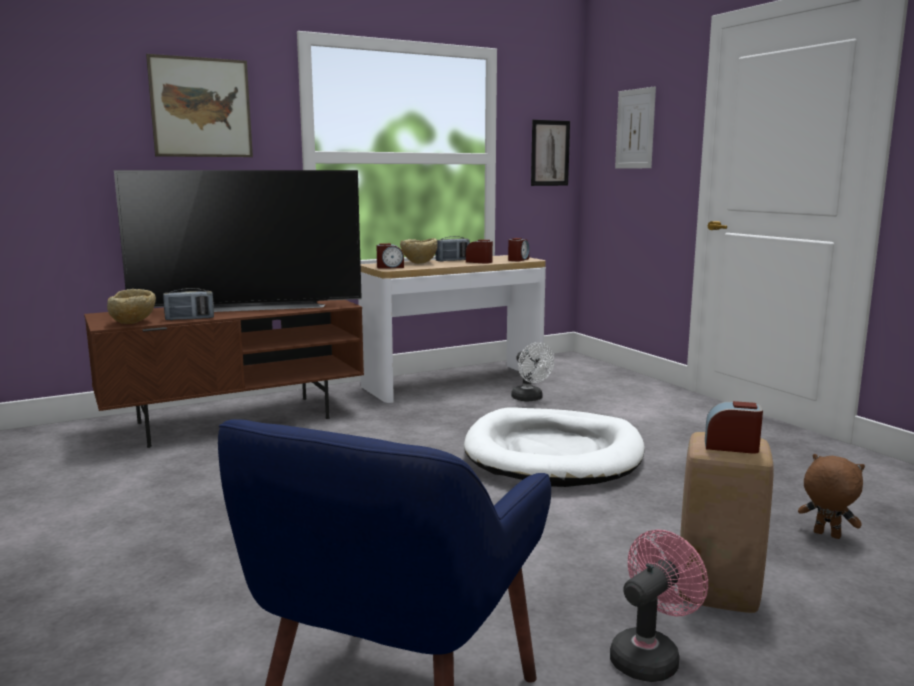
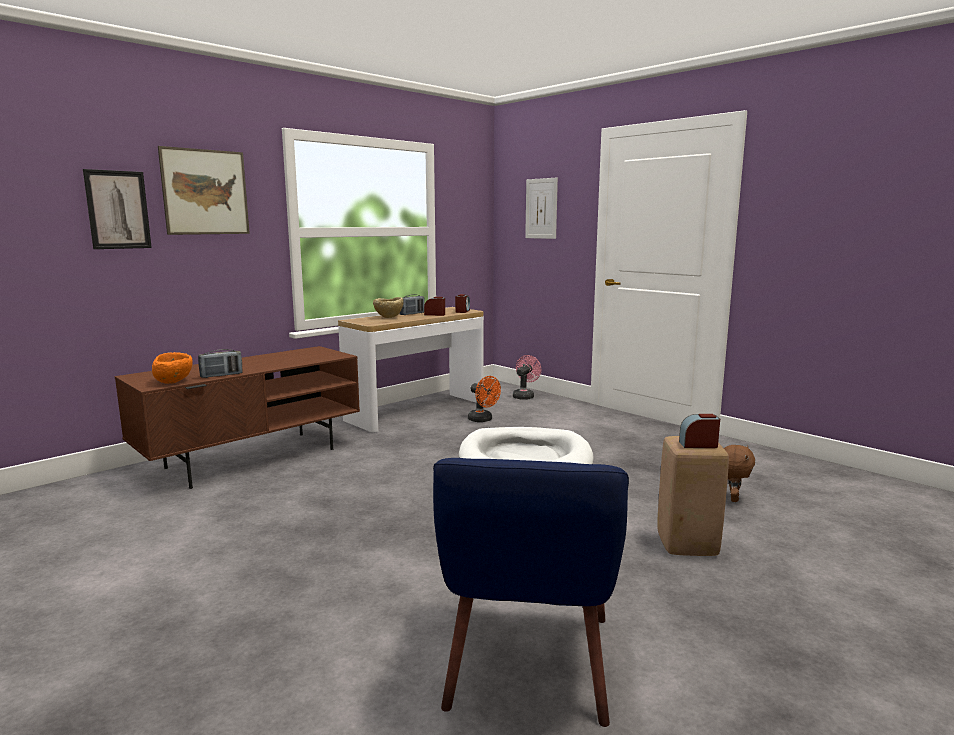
camera: 15 degrees left, 0 degrees up
beige bowl [107,289,156,324] -> orange bowl [152,352,193,383]
television [114,170,362,312] -> none
alarm clock [376,243,404,269] -> none
white fan [511,342,554,402] -> orange fan [468,376,501,422]
picture [531,120,570,186] -> picture moved to [83,169,152,249]
pink fan [610,530,708,682] -> pink fan moved to [513,355,541,400]
brown plush toy [798,454,865,539] -> brown plush toy turned 90 degrees clockwise [724,445,755,502]

